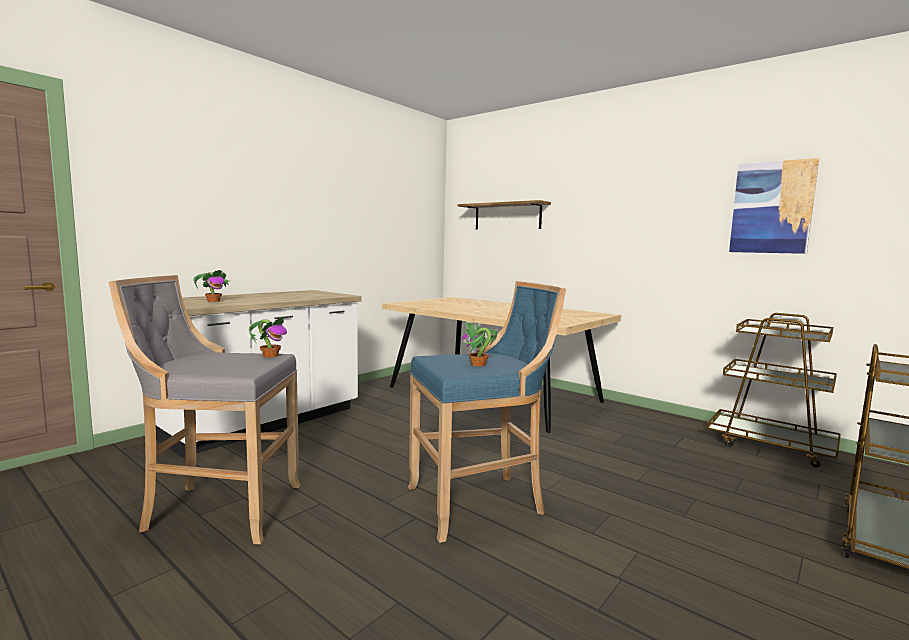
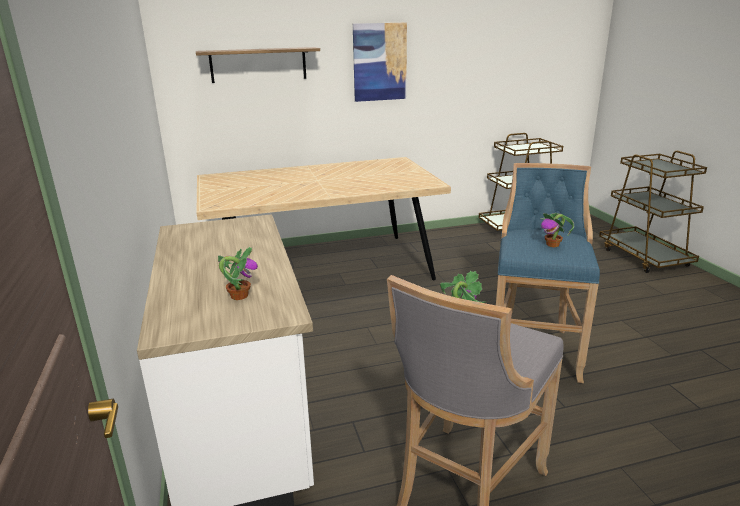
camera: 55 degrees left, 15 degrees up
picture [729,158,819,254] -> picture moved to [353,22,407,102]

